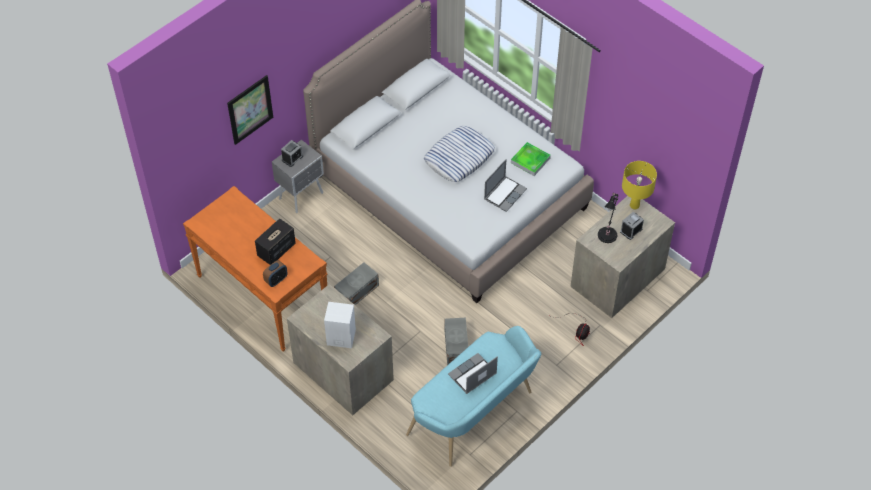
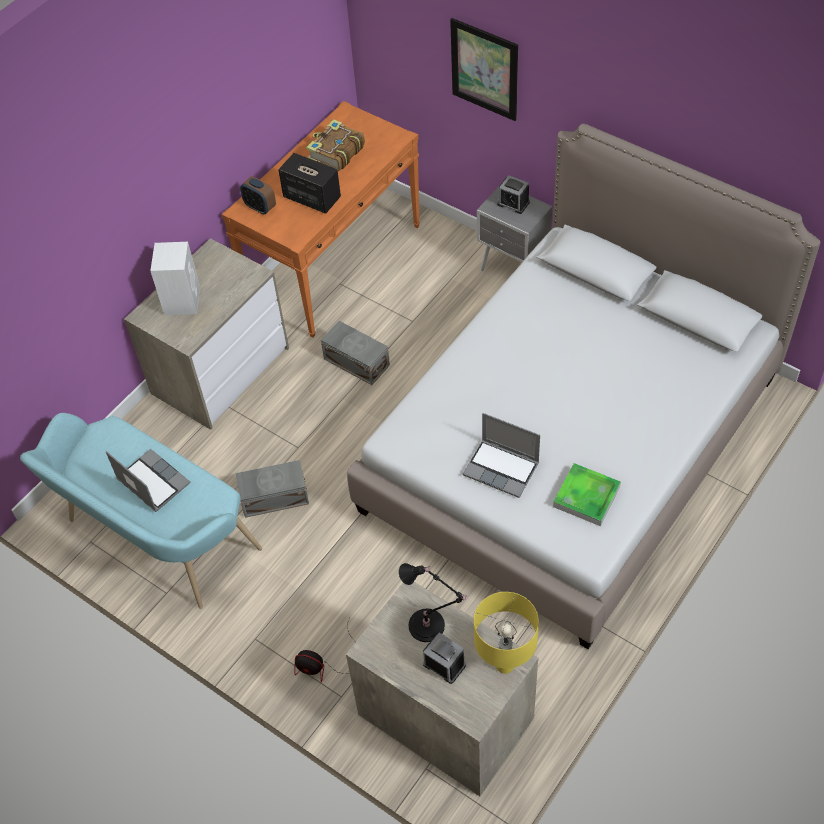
camera: 85 degrees right, 0 degrees up
pillow [424,126,495,182] -> none
none -> book [306,119,365,171]

